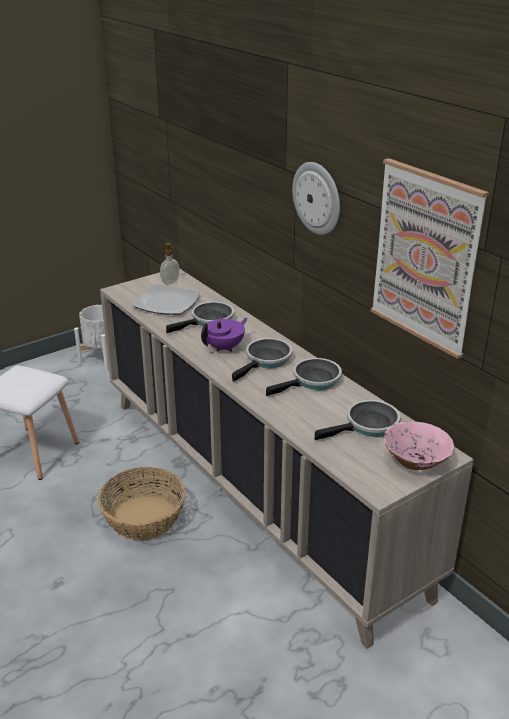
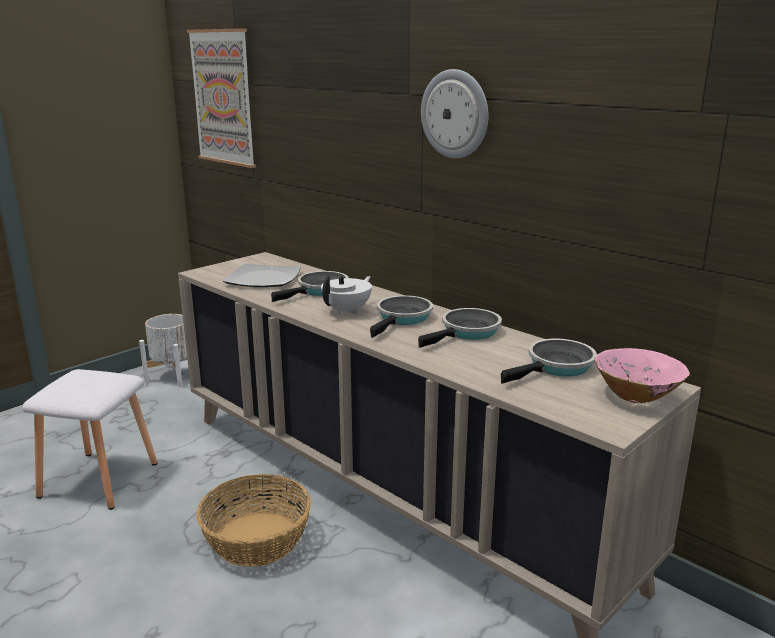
camera: 10 degrees left, 10 degrees down
soap dispenser [160,243,180,285] -> none
purple teapot [201,318,248,352] -> white teapot [321,275,372,315]
picture [371,158,489,359] -> picture moved to [187,28,256,168]

